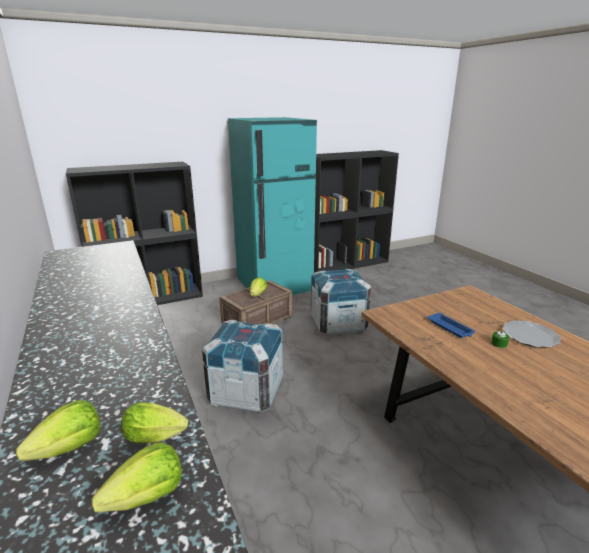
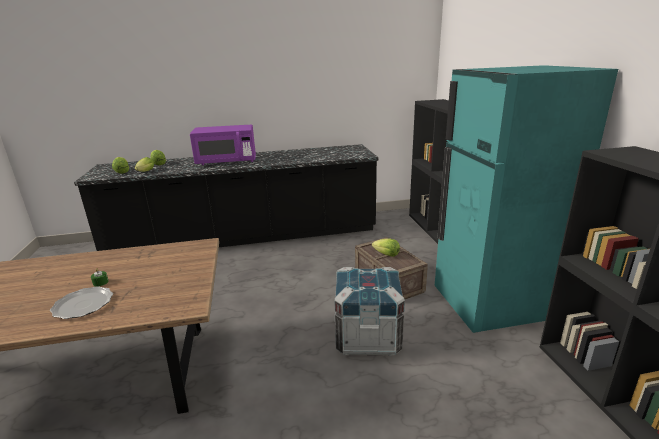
camera: 105 degrees right, 0 degrees up
crate [202,320,283,413] -> none
blue tray [427,312,475,338] -> none
none -> purple microwave [190,125,256,165]

